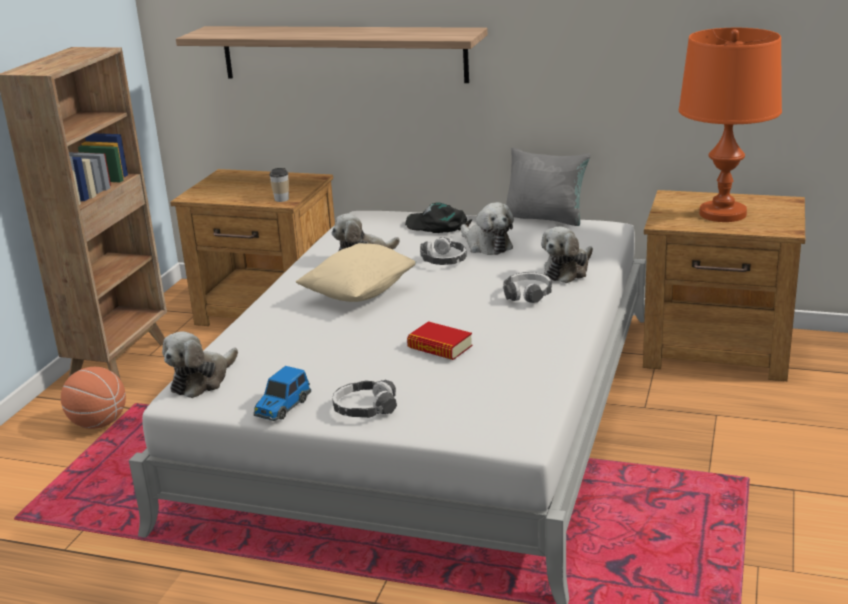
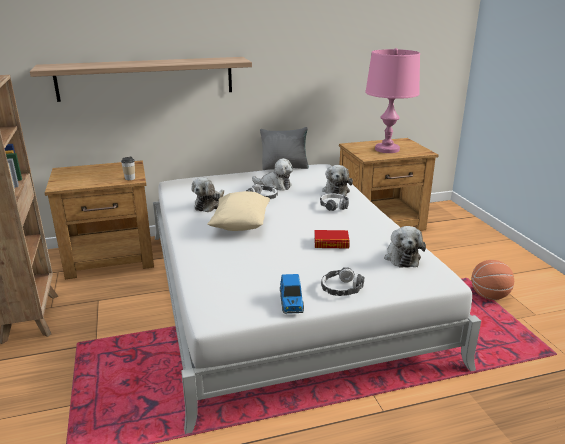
camera: 35 degrees left, 0 degrees up
basketball [61,367,126,429] -> basketball moved to [471,260,514,300]
plush toy [162,331,238,398] -> plush toy moved to [384,226,426,268]
black cap [405,202,472,233] -> none
orange table lamp [679,28,782,222] -> pink table lamp [365,48,420,153]

